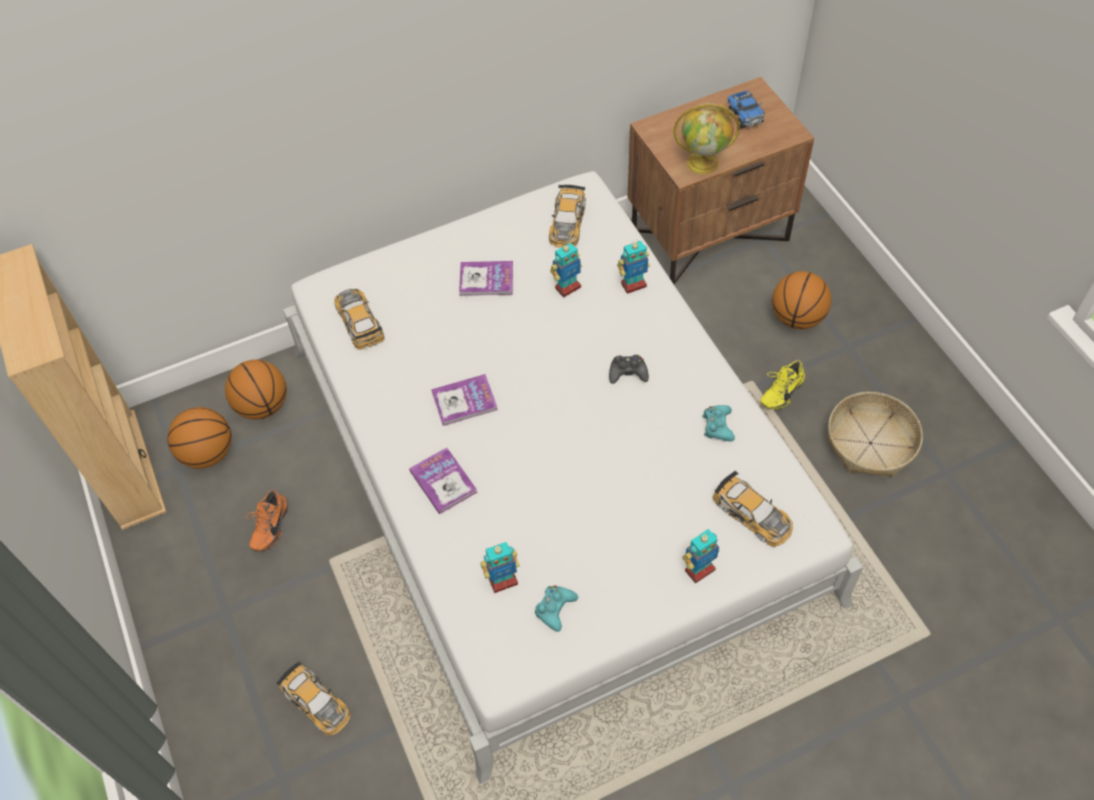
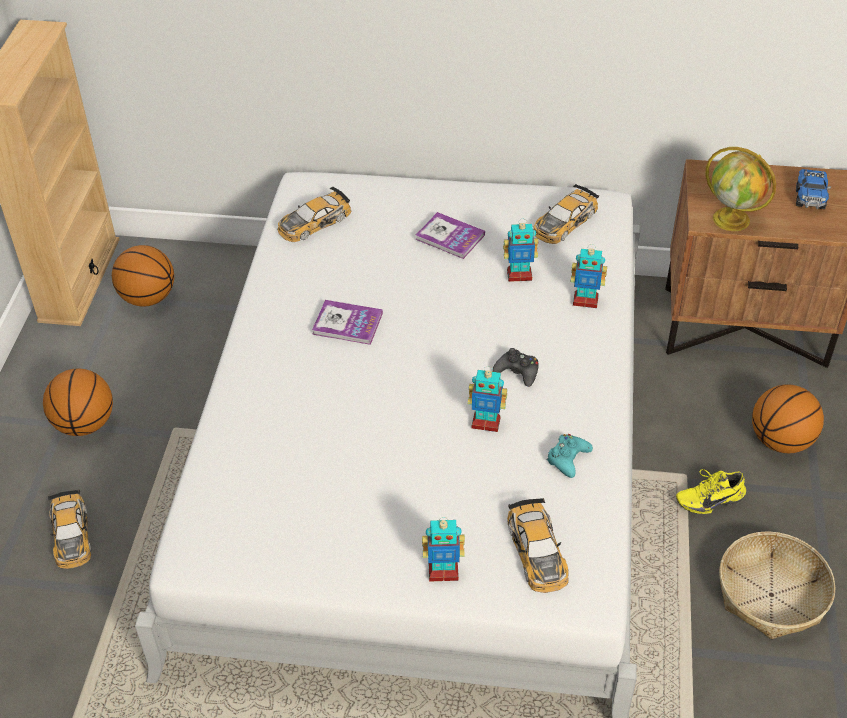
camera: 30 degrees right, 10 degrees down
basketball [225,360,287,420] -> basketball moved to [43,368,113,436]
orange shoe [246,489,288,551] -> none
toy car [334,289,385,350] -> toy car turned 135 degrees counterclockwise [277,186,352,242]
book [409,448,477,514] -> none
toy robot [481,542,520,593] -> toy robot moved to [468,367,507,432]
turquoise game controller [535,585,578,632] -> none

